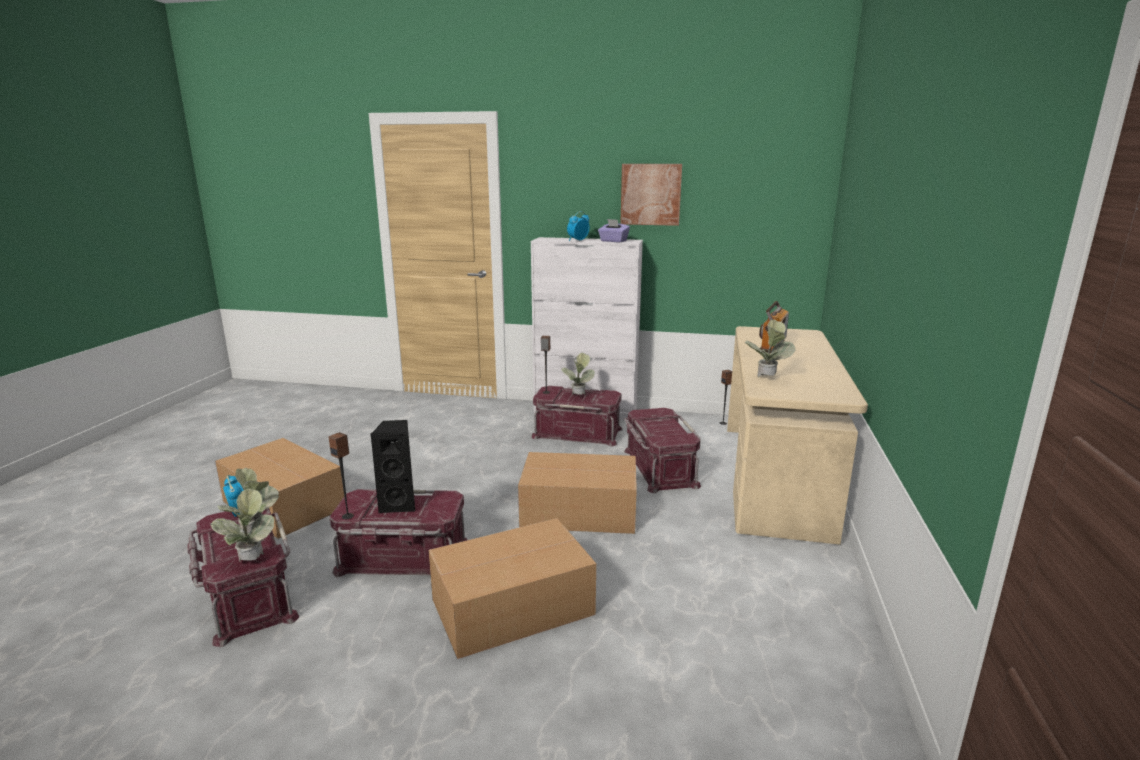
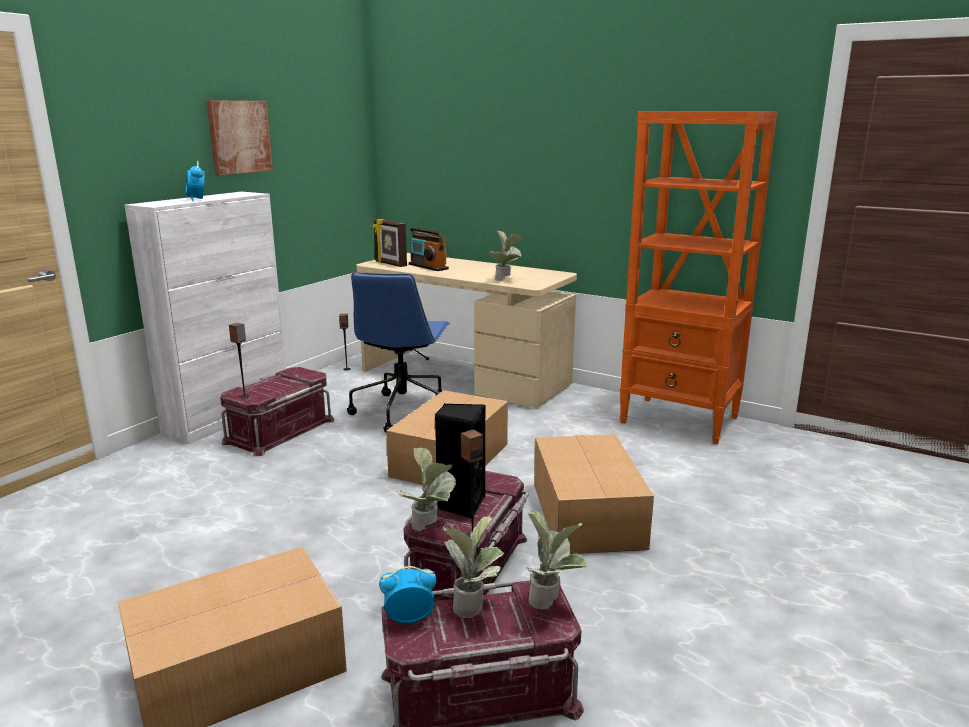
camera: 70 degrees left, 0 degrees up
potted plant [561,353,595,395] -> potted plant moved to [395,447,456,531]
purple tissue box [598,219,630,242] -> none
red storage box [624,408,701,493] -> blue office chair [347,272,450,433]
none -> picture frame [373,219,407,267]
none -> orange bookcase [620,111,777,445]

